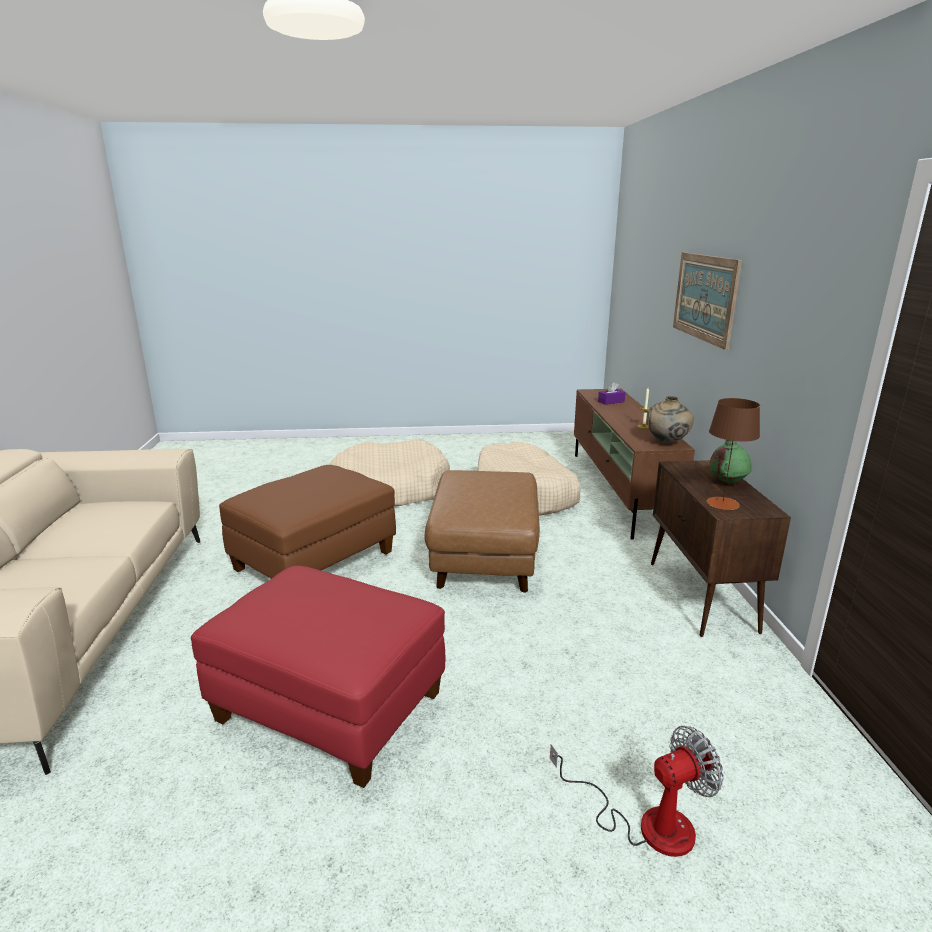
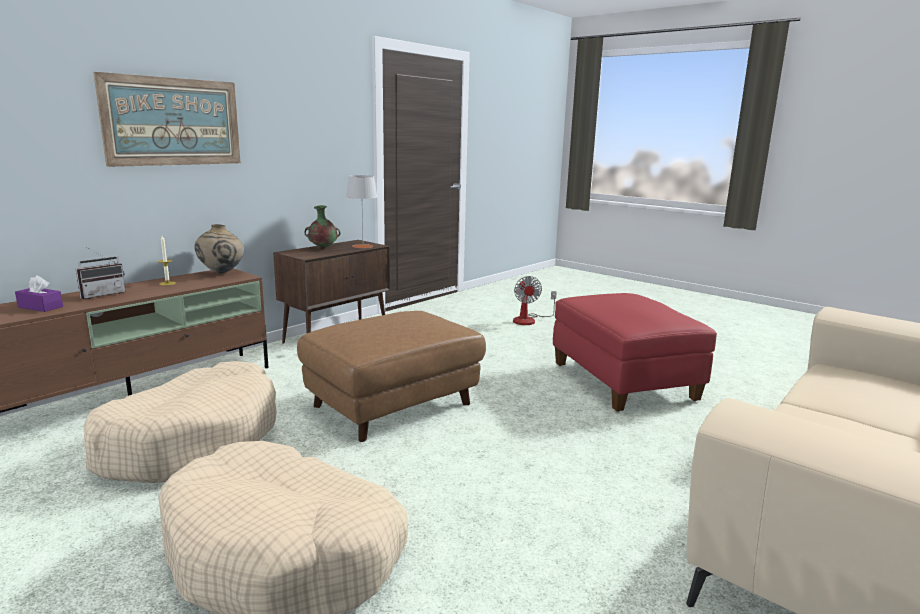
camera: 135 degrees left, 5 degrees down
brown ottoman [219,465,396,579] -> none
fan [550,726,724,857] -> fan turned 120 degrees counterclockwise [513,276,557,325]
brown table lamp [707,398,760,510] -> grey table lamp [346,175,377,248]
none -> radio [76,247,126,299]

